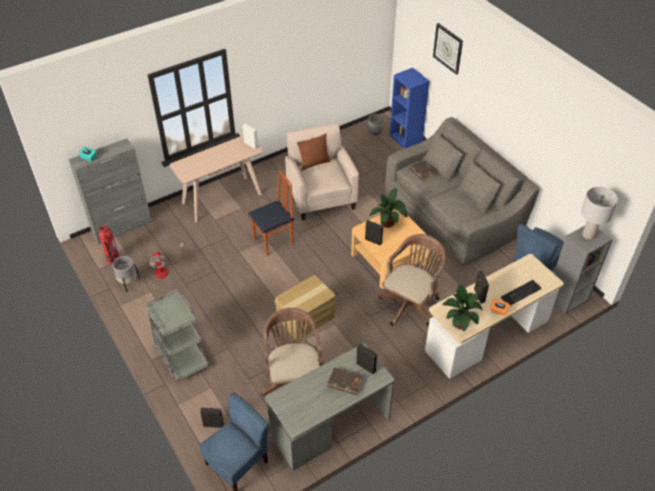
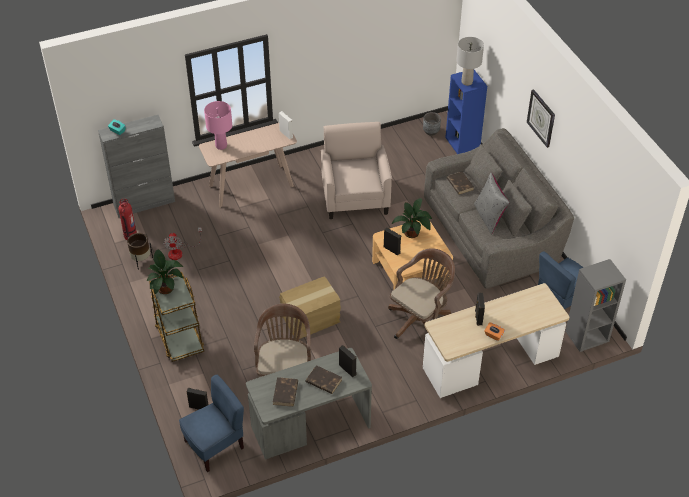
camera: 10 degrees right, 0 degrees up
grey planter [113,256,140,292] -> brown planter [127,233,153,270]
grey cart [144,289,209,381] -> brown cart [149,272,204,362]
chair [248,170,294,256] -> none
brown pillow [297,133,331,171] -> none
wall clock [433,23,463,75] -> wall clock moved to [527,89,555,148]
potted plant [442,285,483,331] -> potted plant moved to [147,250,183,294]
keyboard [501,280,541,306] -> none
grey table lamp [581,187,618,240] -> grey table lamp moved to [456,37,484,86]
none -> pink table lamp [204,101,232,150]
none -> brown book [273,377,298,407]
none -> grey pillow [474,173,509,235]

